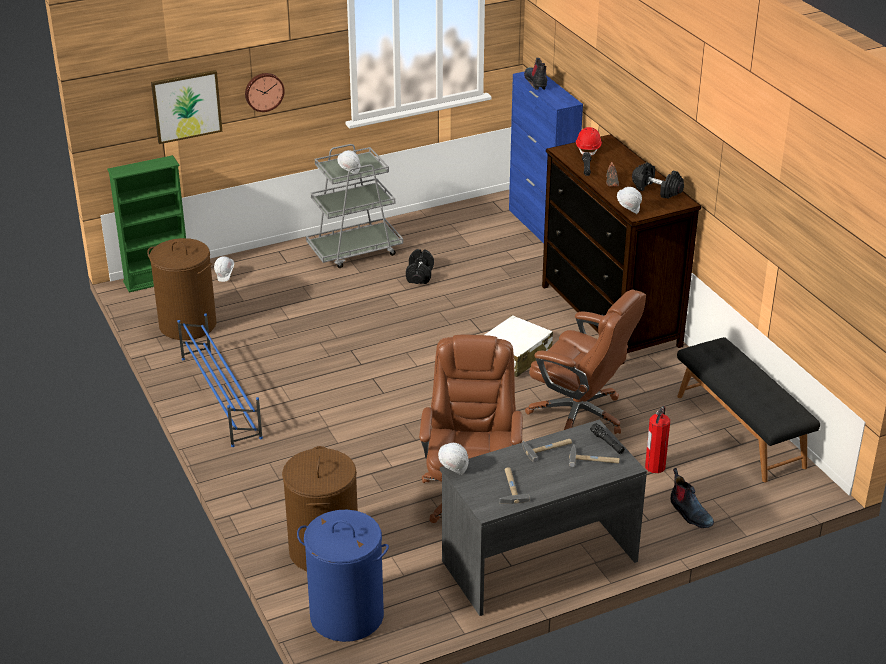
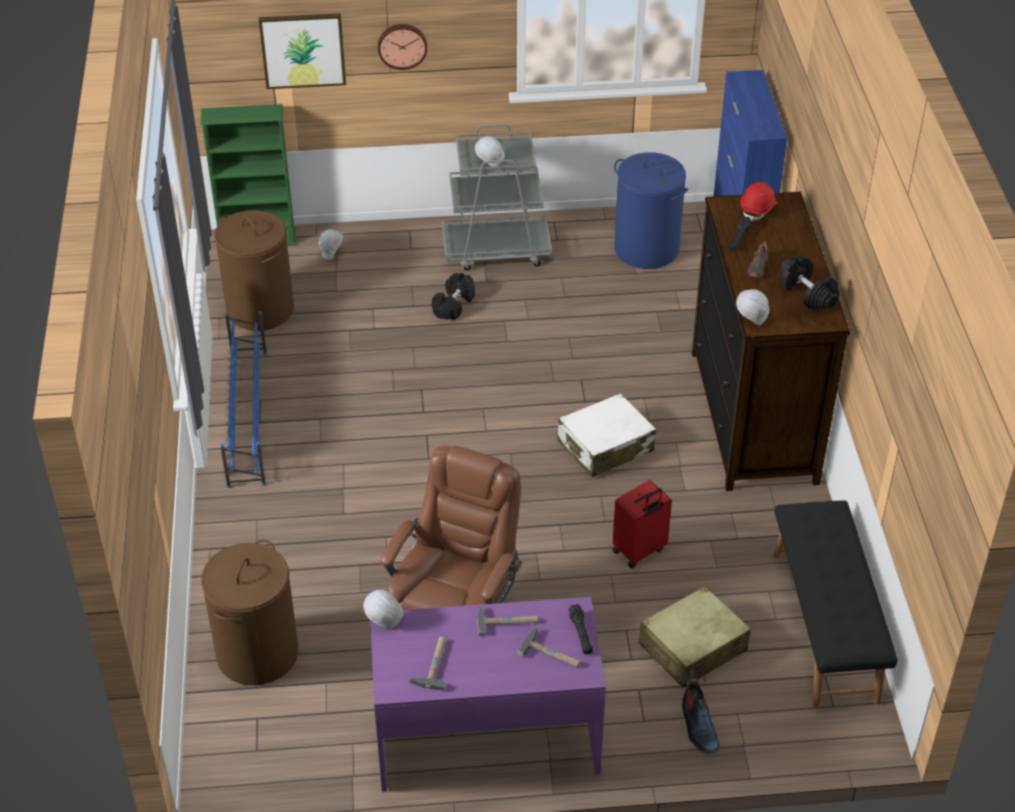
camera: 20 degrees right, 10 degrees up
blue laundry basket [297,510,389,642] -> blue laundry basket moved to [614,152,688,269]
black dumbbell [406,249,434,284] -> black dumbbell moved to [432,273,475,320]
grey desk [440,419,647,616] -> purple desk [370,597,606,792]
boot [524,58,547,90] -> none
brown office chair [525,290,646,434] -> red suitcase [612,480,672,568]
fire extinguisher [645,406,670,473] -> beige suitcase [639,586,751,688]

